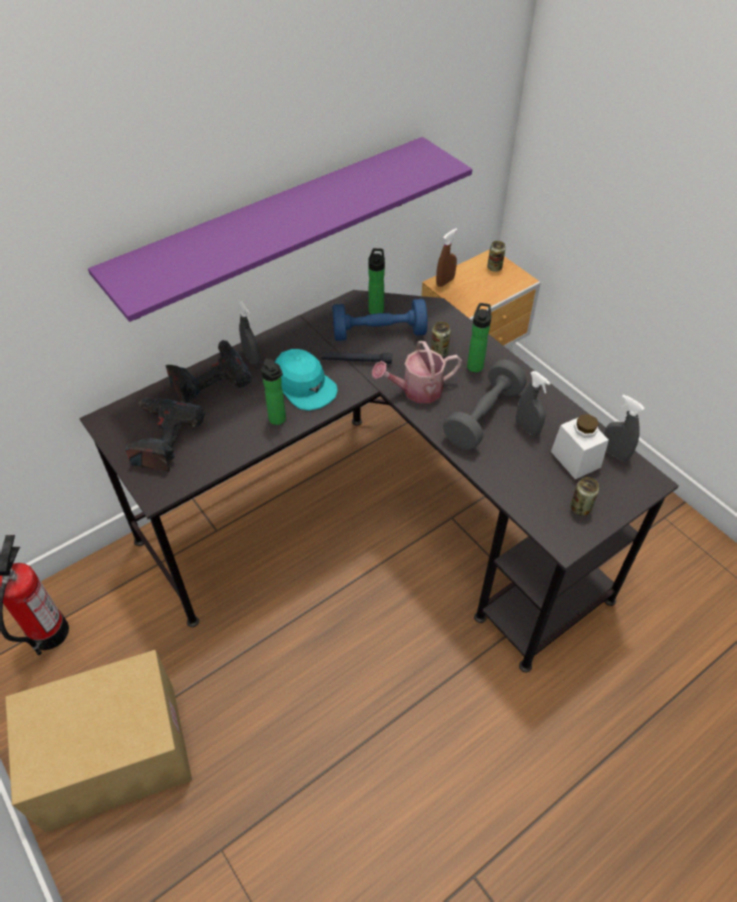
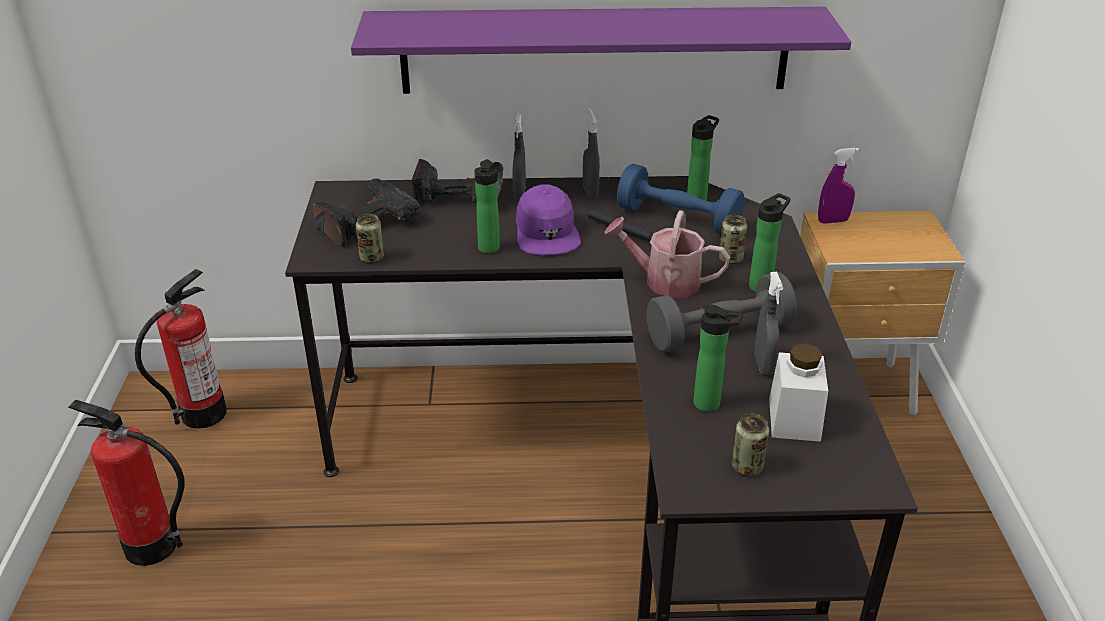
camera: 35 degrees right, 15 degrees down
cardboard box [5,650,192,832] -> fire extinguisher [68,400,185,566]
turquoise cap [275,349,338,411] -> purple cap [516,184,581,255]
brown spray bottle [436,228,457,287] -> purple spray bottle [818,148,859,224]
can [487,241,506,272] -> can moved to [356,214,384,263]
grey spray bottle [604,394,645,461] -> grey spray bottle moved to [583,109,600,198]
none -> bottle [693,305,743,412]

